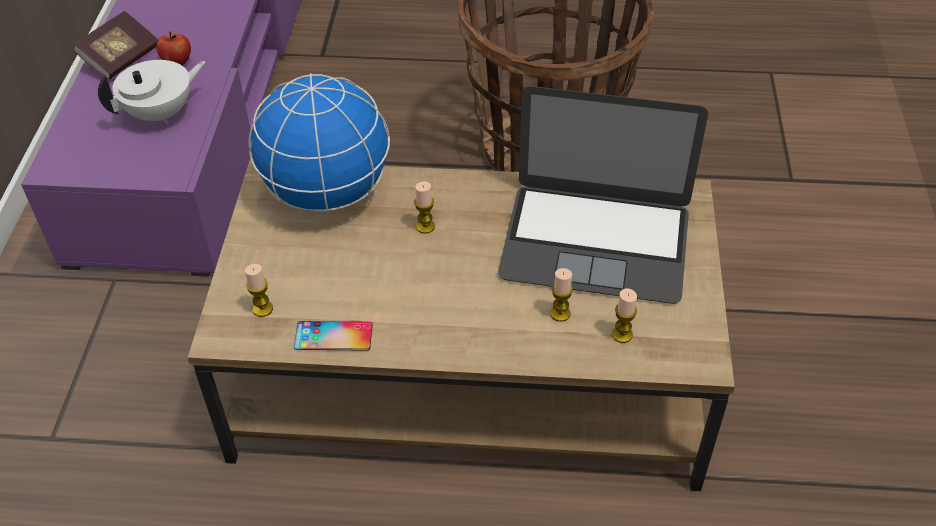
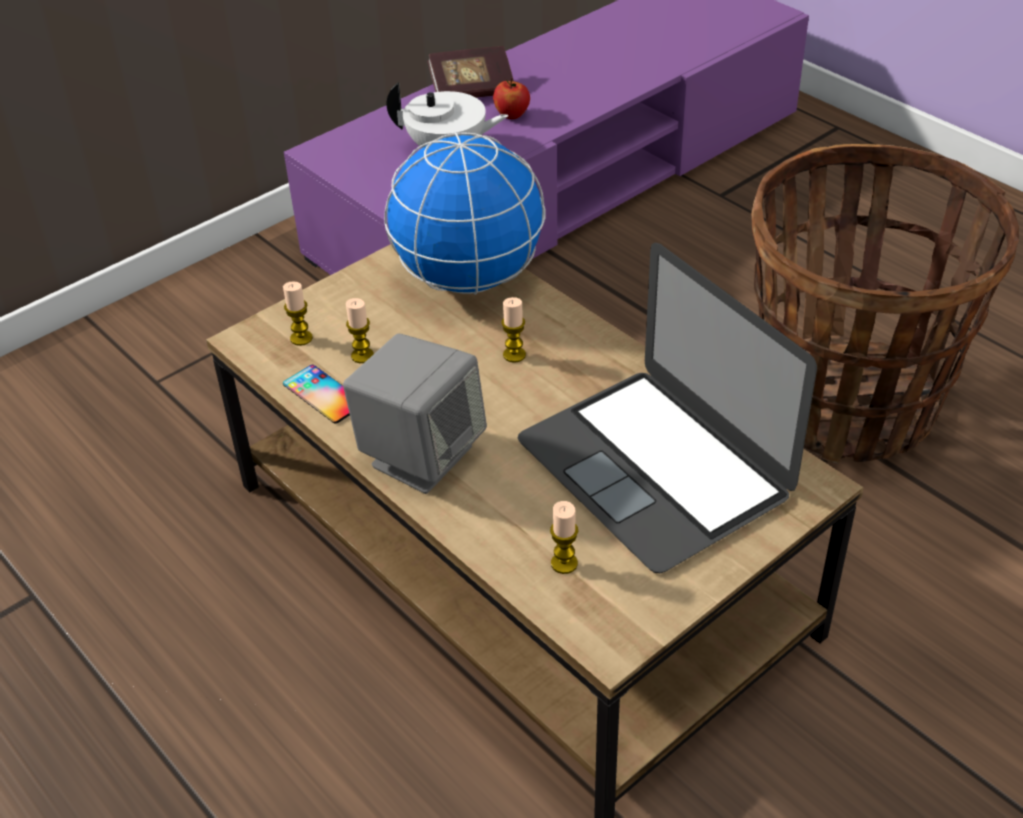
camera: 45 degrees right, 5 degrees down
candle [550,268,573,322] -> candle moved to [346,298,374,363]
none -> grey speaker [343,334,487,494]

